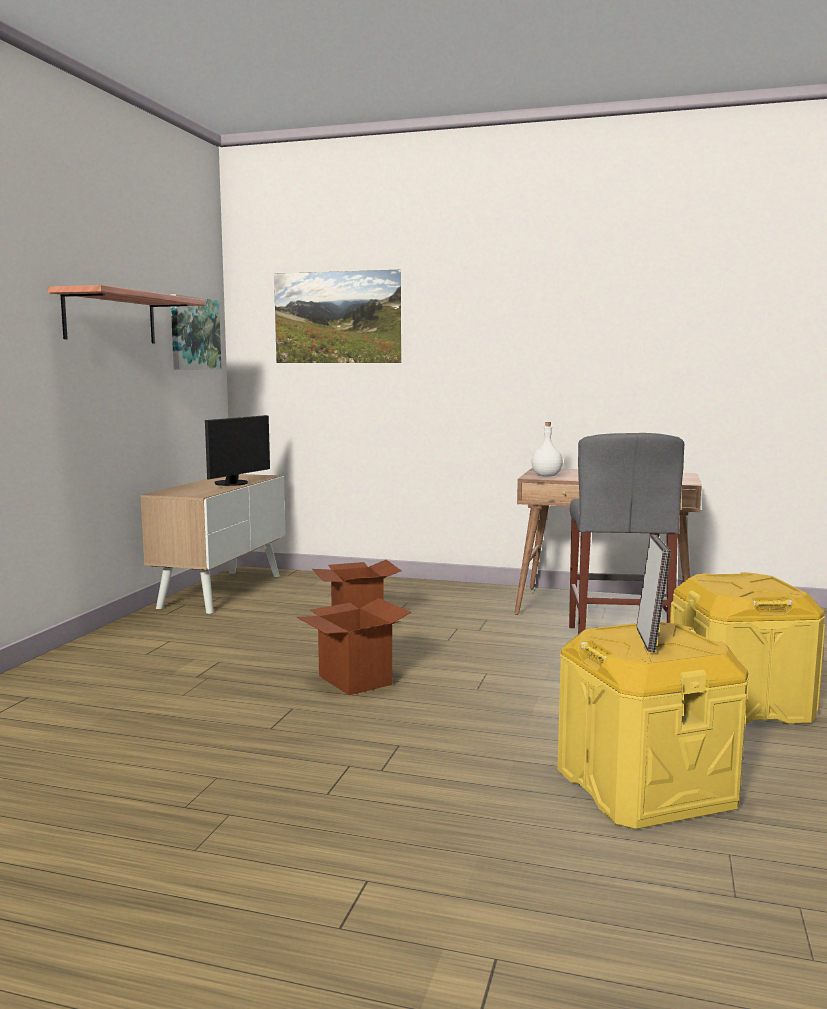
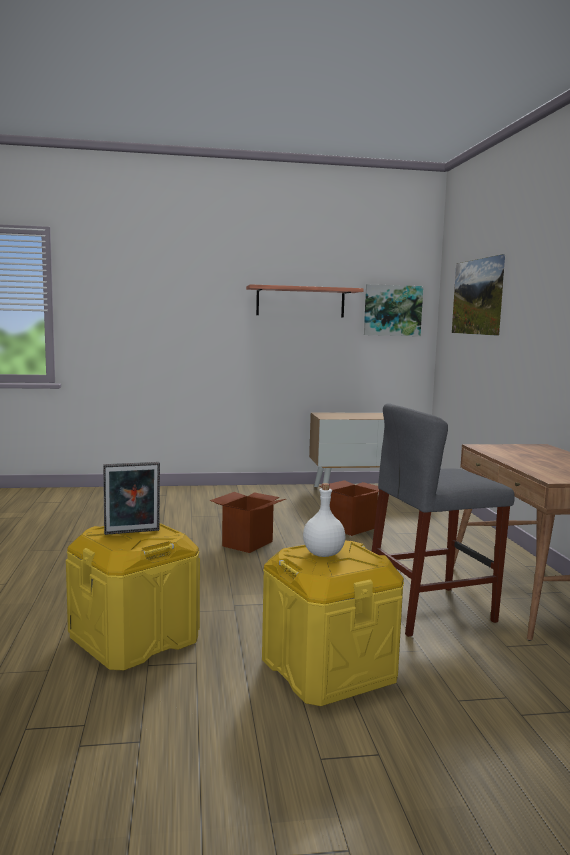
camera: 65 degrees right, 0 degrees up
monitor [205,415,270,486] -> none
white bottle [531,422,563,477] -> white bottle moved to [303,483,345,557]

